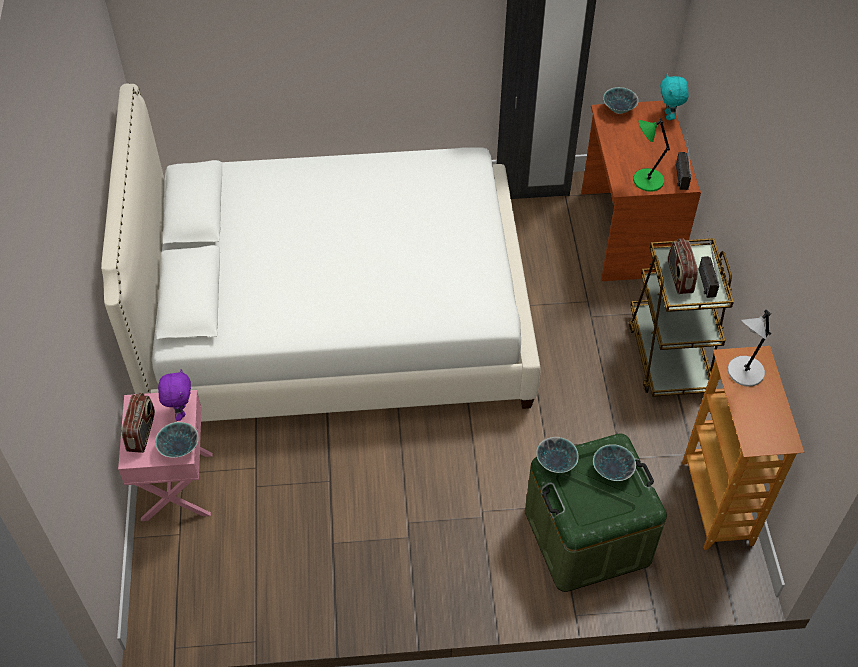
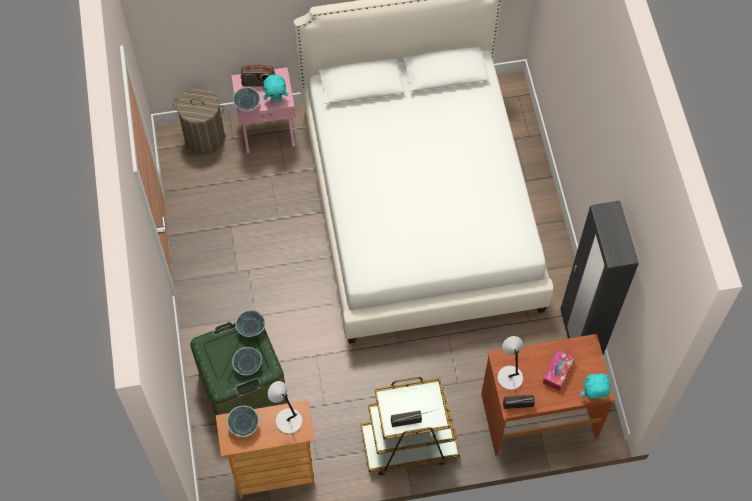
camera: 85 degrees right, 10 degrees up
purple plush toy [158,369,191,421] -> turquoise plush toy [263,75,288,103]
bowl [603,87,639,114] -> bowl moved to [227,405,259,437]
green table lamp [633,118,670,192] -> grey table lamp [497,336,523,390]
radio [668,238,698,294] -> none
none -> laundry basket [173,87,225,154]
none -> tissue box [543,349,575,391]

